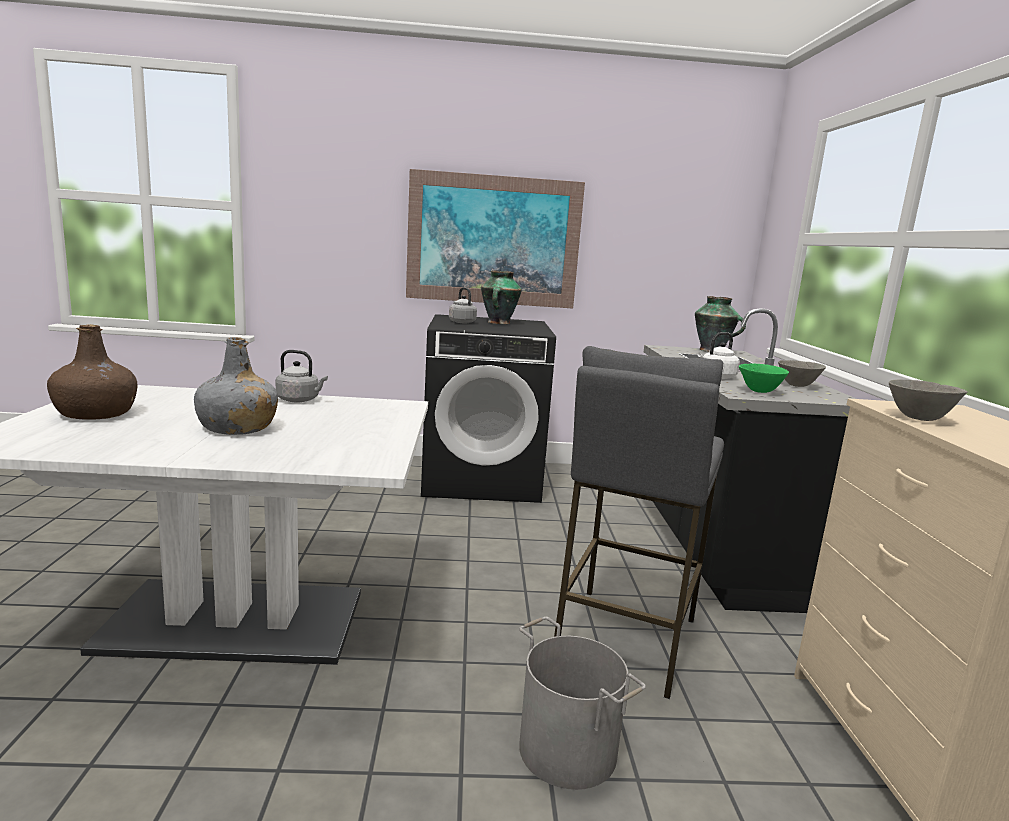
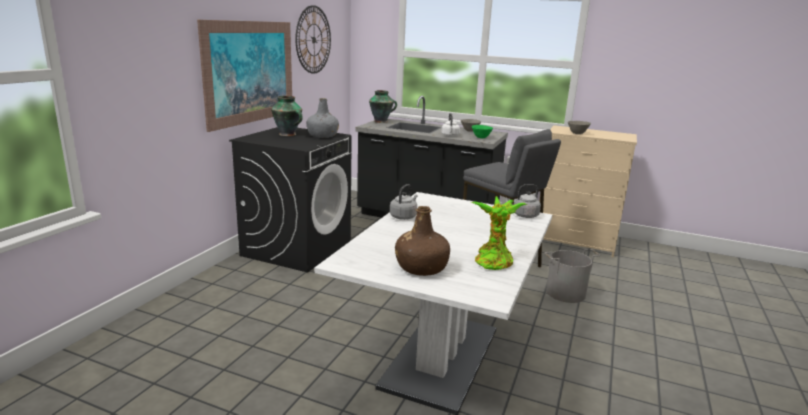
camera: 65 degrees left, 5 degrees up
grey bottle [194,337,278,435] -> grey bottle moved to [307,98,339,138]
grey kettle [449,287,477,323] -> grey kettle moved to [507,184,541,218]
none -> wall clock [295,5,331,74]
none -> potted plant [470,196,527,270]

